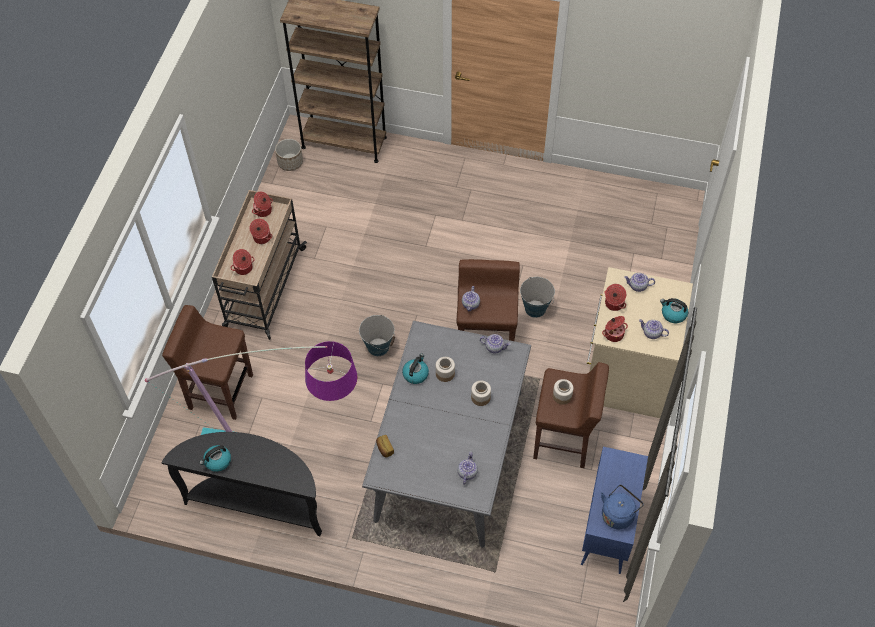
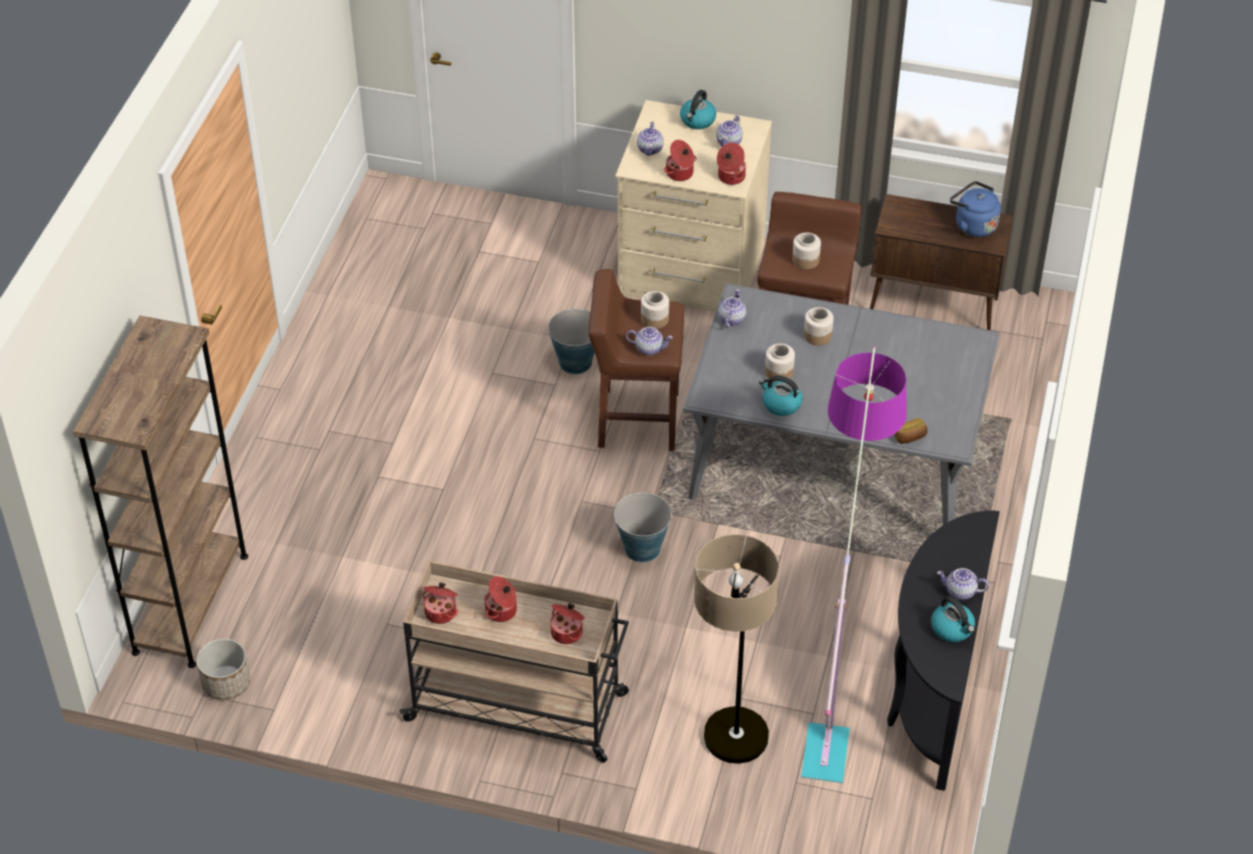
camera: 90 degrees left, 10 degrees down
brown stool [162,305,253,420] -> floor lamp [694,534,779,764]
teapot [458,452,478,484] -> teapot moved to [937,568,989,600]
blue cabinet [581,447,648,574] -> brown cabinet [870,194,1013,330]
none -> jar [641,291,669,329]

